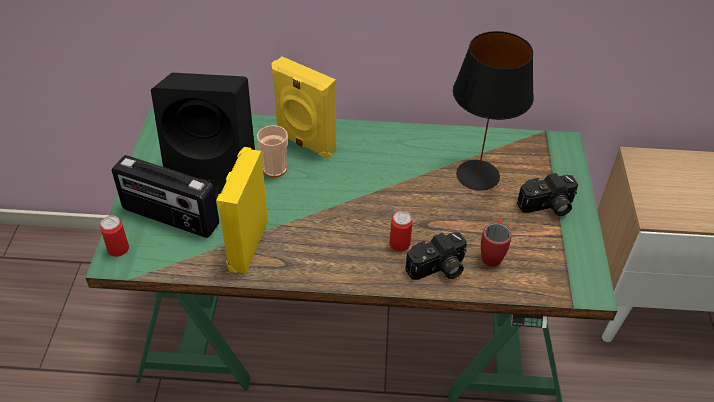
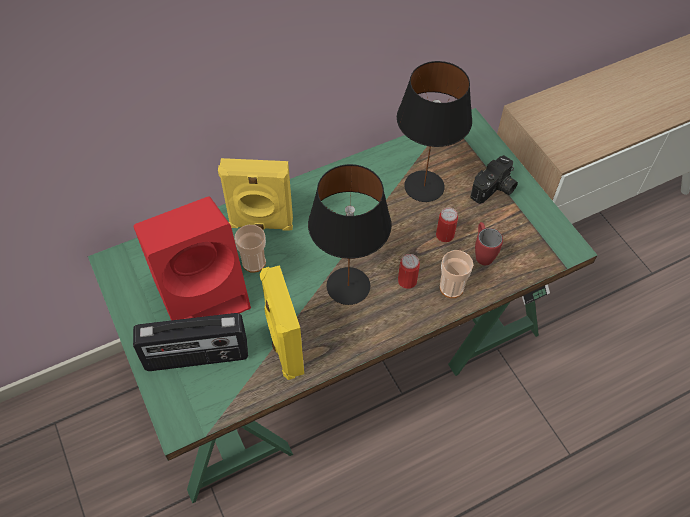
camera: 30 degrees left, 10 degrees up
can [100,215,129,257] -> can moved to [436,208,458,242]
black speaker [151,73,255,199] -> red speaker [133,197,251,320]
camera [405,232,467,280] -> cup [440,250,473,298]
none -> black table lamp [308,164,391,305]

